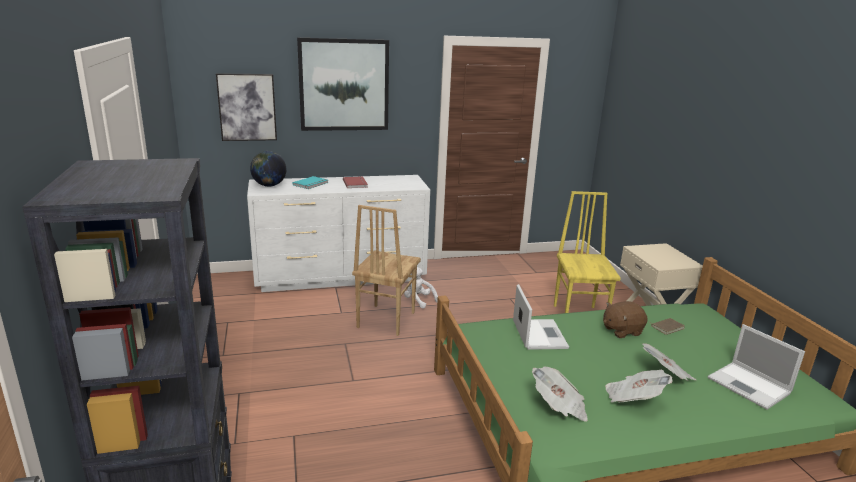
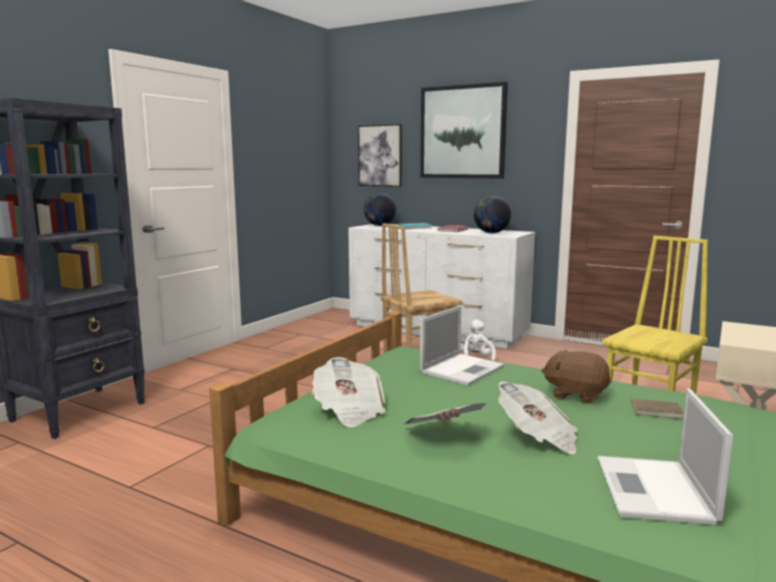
camera: 45 degrees right, 10 degrees down
none -> globe [474,196,511,233]

